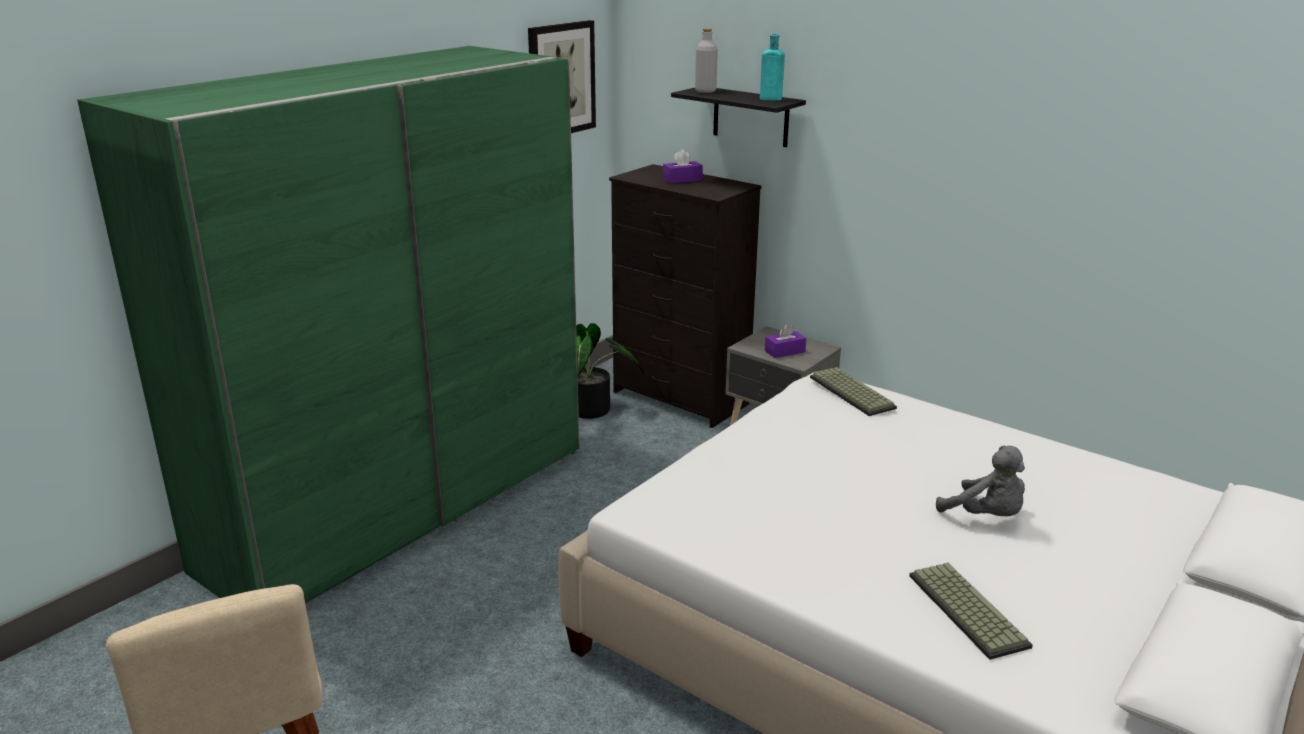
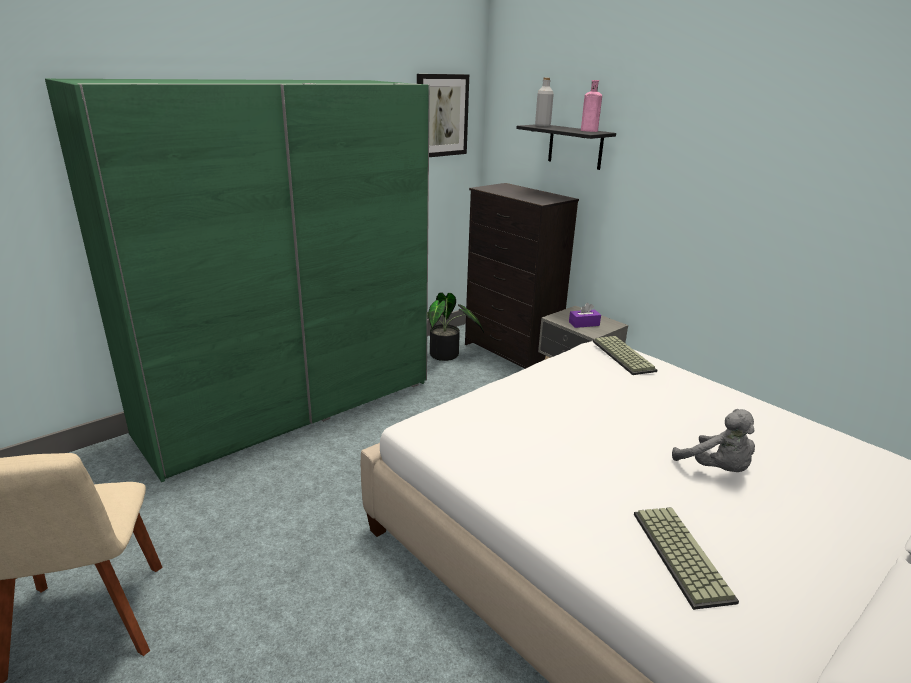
camera: 10 degrees right, 0 degrees up
purple tissue box [663,149,703,184] -> none
turquoise bottle [760,34,785,100] -> pink bottle [581,80,602,132]

